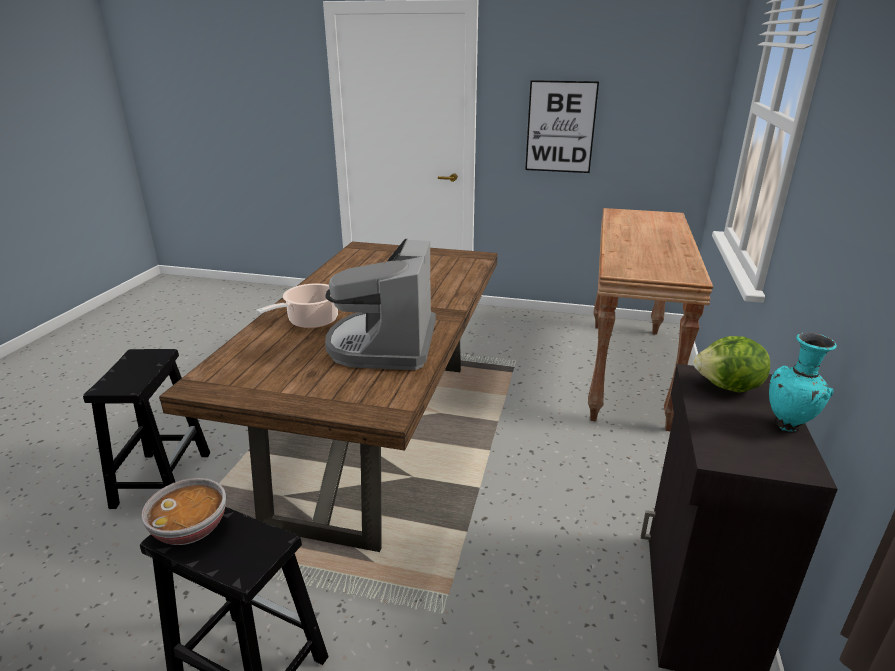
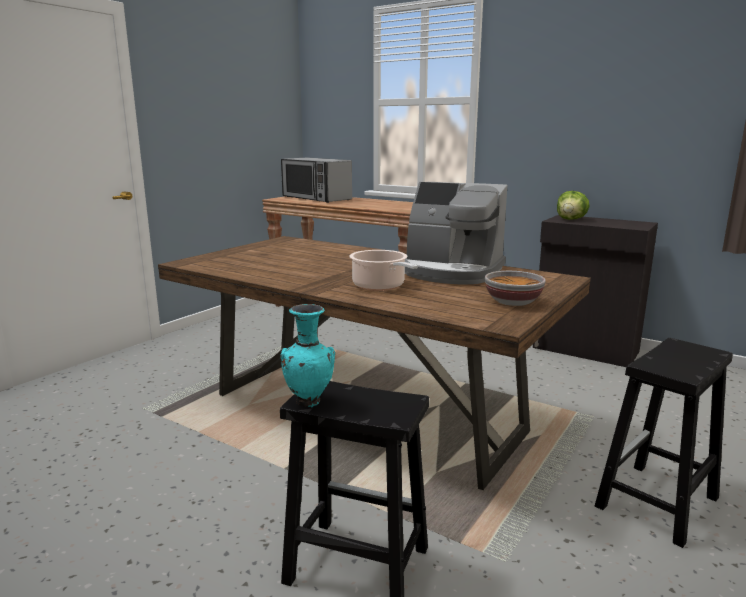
camera: 70 degrees left, 10 degrees down
bowl [141,478,226,545] -> bowl moved to [485,271,546,306]
picture [525,80,599,173] -> none
turquoise vase [769,332,837,432] -> turquoise vase moved to [281,304,335,407]
none -> microwave [281,158,352,203]

